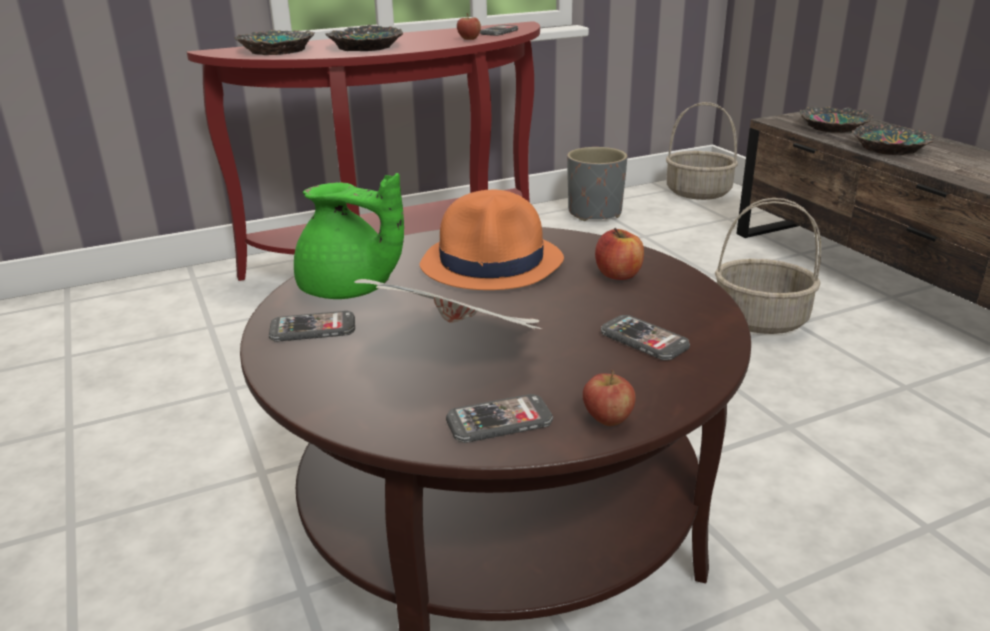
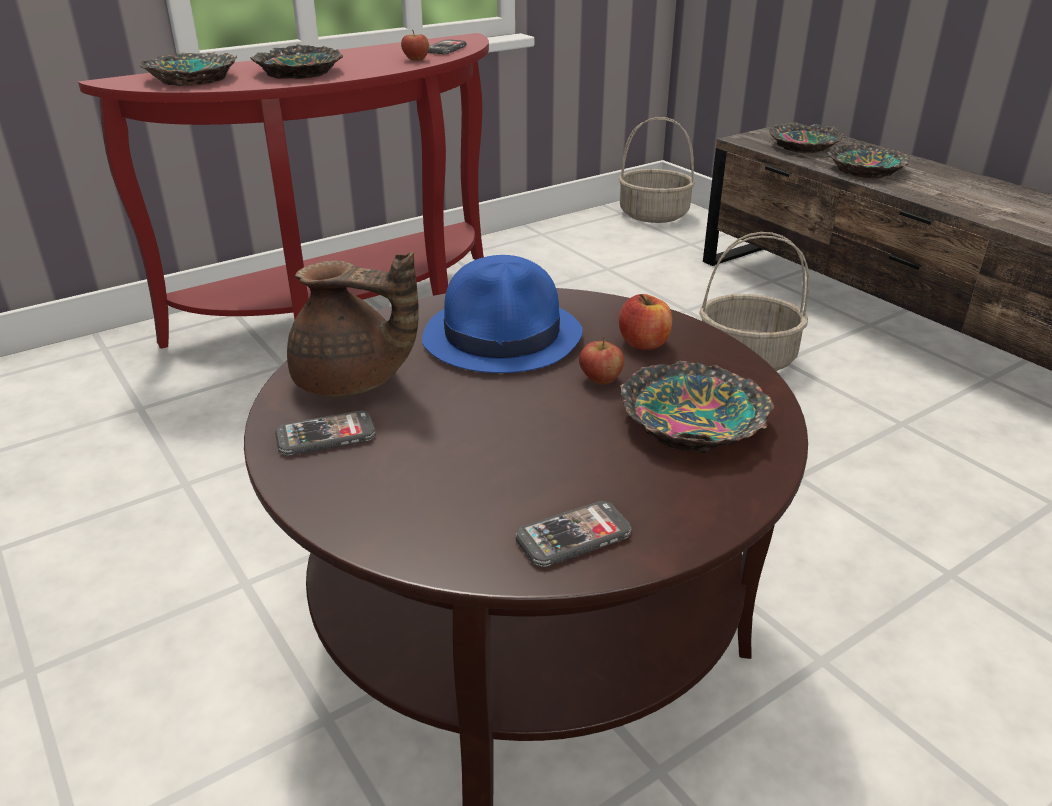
camera: 10 degrees left, 5 degrees up
green teapot [294,173,404,299] -> brown teapot [287,252,419,396]
newspaper [354,279,542,330] -> none
orange hat [420,189,564,290] -> blue hat [422,255,583,373]
grey planter [567,147,627,221] -> none
apple [583,369,636,426] -> apple moved to [579,337,624,385]
phone [601,315,690,360] -> bowl [620,361,774,453]

